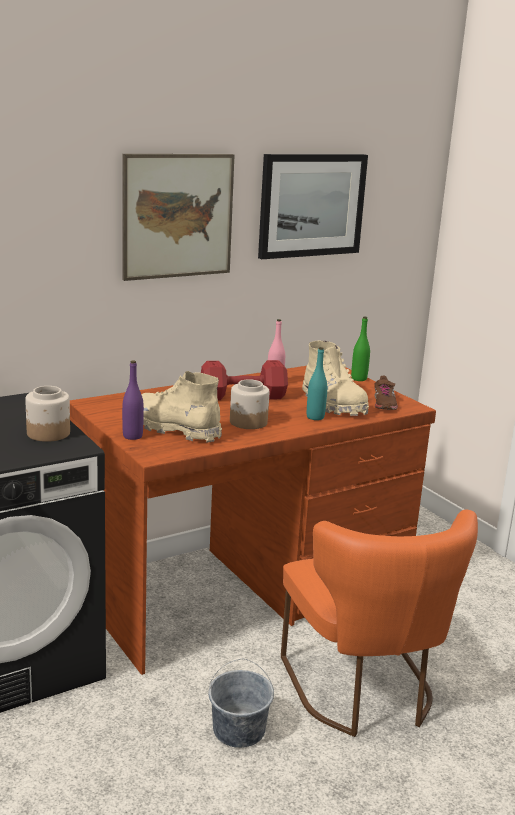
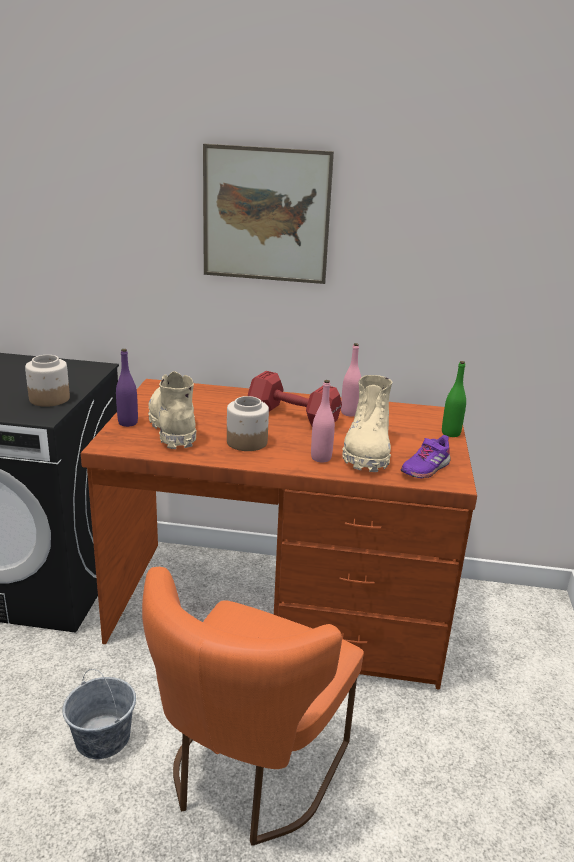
camera: 40 degrees right, 5 degrees up
picture [258,154,368,259] -> none
turquoise bottle [307,347,327,420] -> pink bottle [311,380,335,463]
brown shoe [374,376,398,410] -> purple shoe [401,435,450,478]

